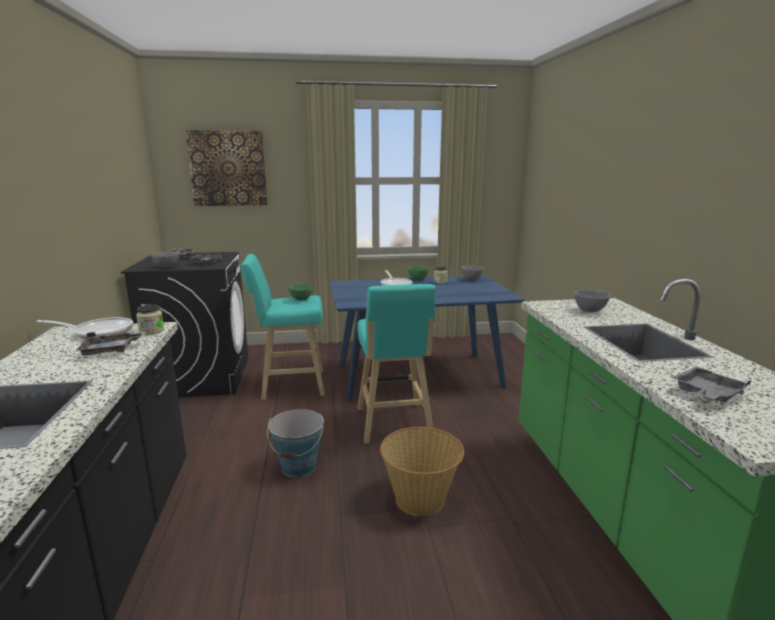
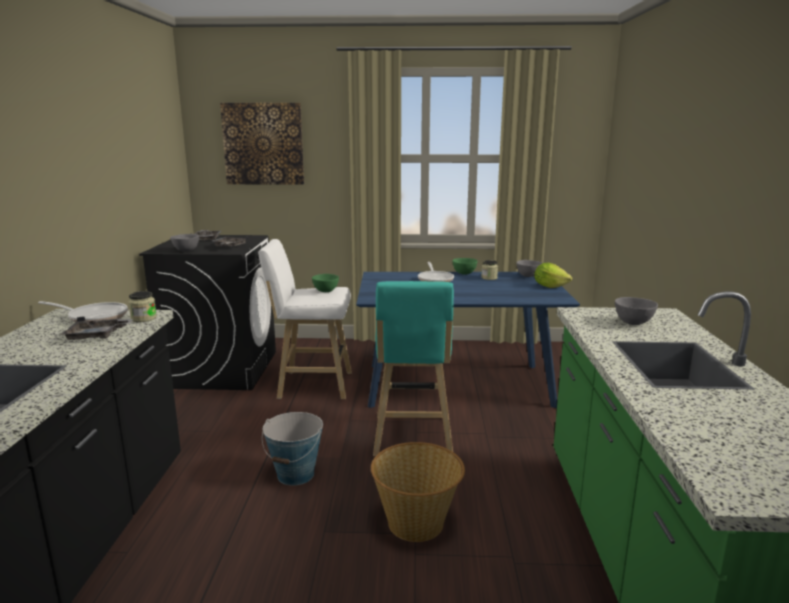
camera: 10 degrees right, 0 degrees up
turquoise stool [241,254,325,400] -> white stool [258,239,352,399]
grey tray [671,367,752,402] -> none
none -> lettuce [534,263,572,288]

